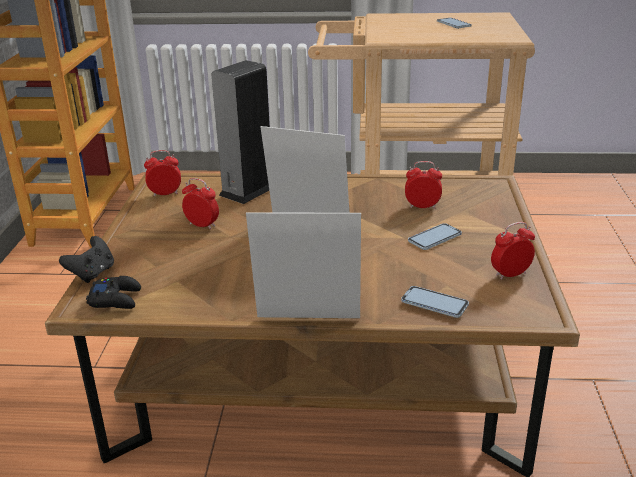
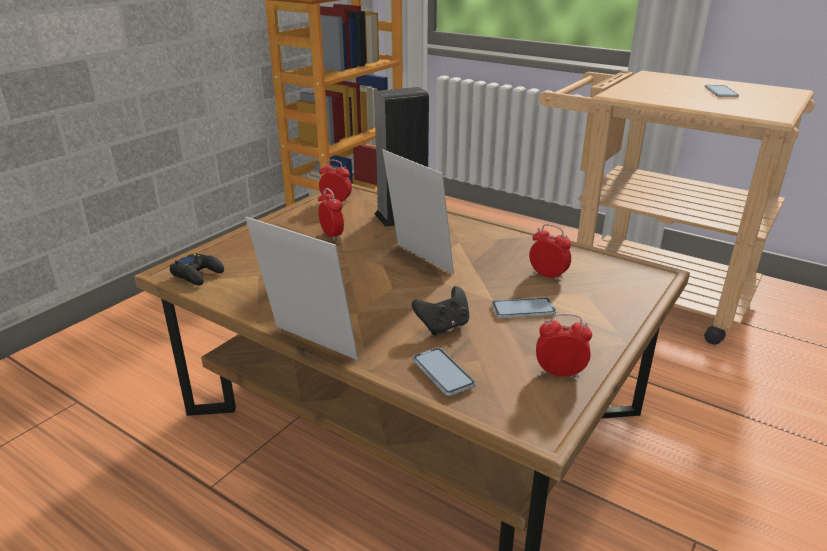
camera: 30 degrees right, 0 degrees up
black game controller [59,236,114,283] -> black game controller moved to [412,286,469,335]

